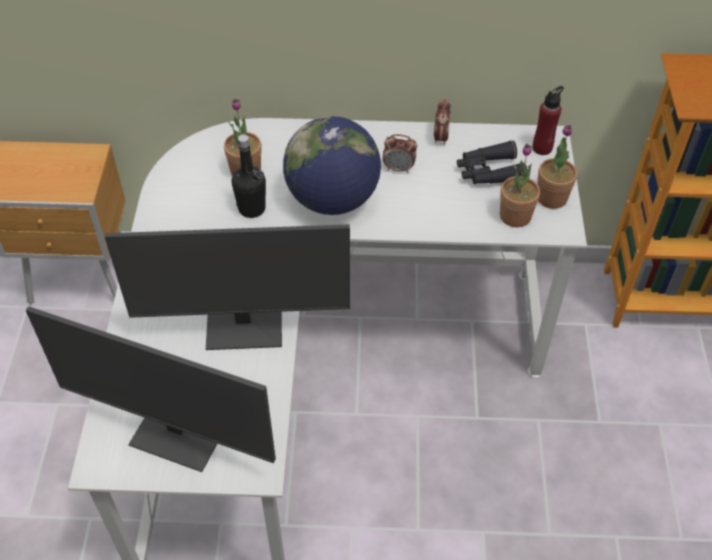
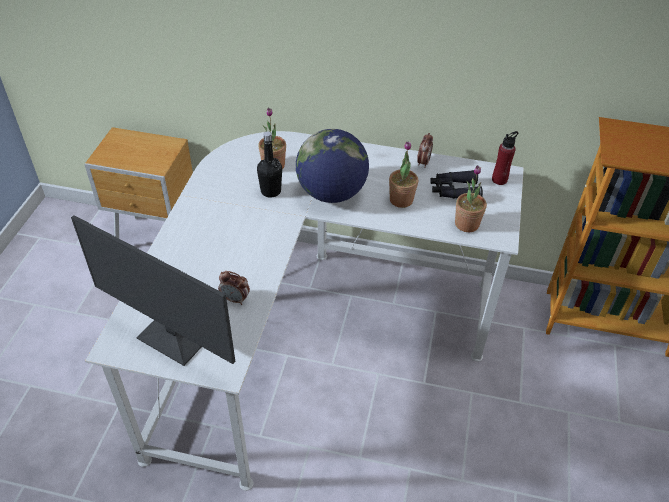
camera: 10 degrees right, 5 degrees down
monitor [105,224,350,350] -> none
alarm clock [383,134,417,173] -> alarm clock moved to [218,271,250,305]
potted plant [537,125,577,209] -> potted plant moved to [389,141,418,208]

